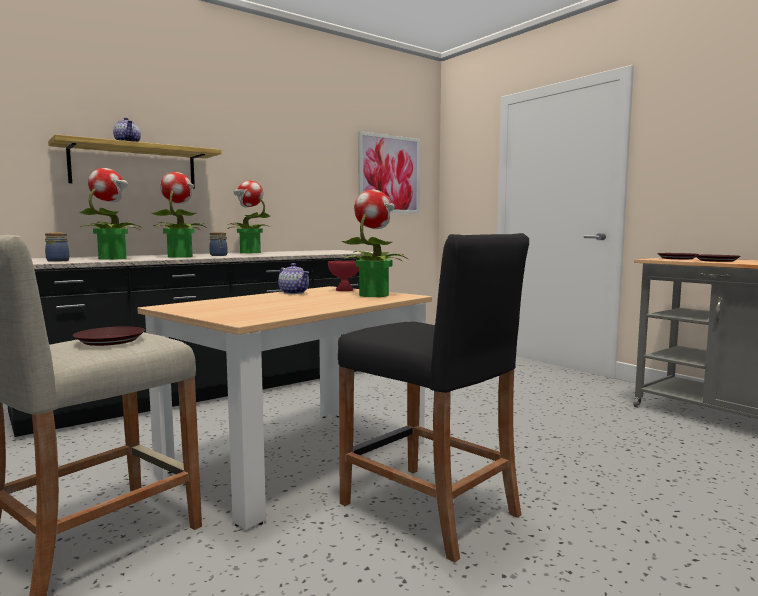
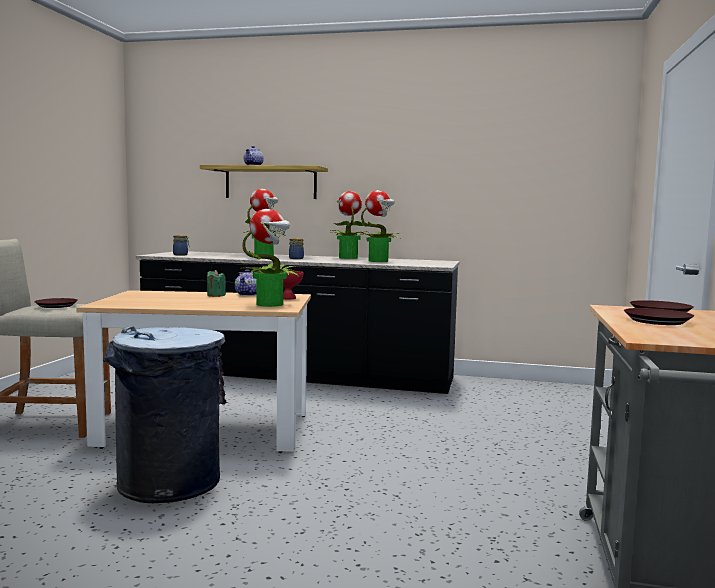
camera: 50 degrees right, 0 degrees up
potted plant [80,168,142,260] -> potted plant moved to [359,190,402,262]
black stool [338,233,529,562] -> grey trash can [103,326,226,503]
picture [358,131,420,214] -> none
none -> green candle [207,270,226,297]

